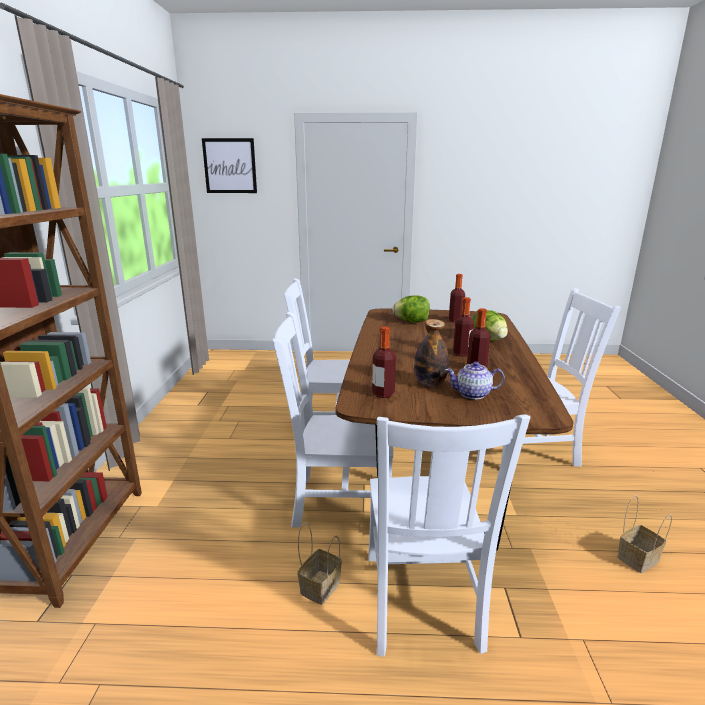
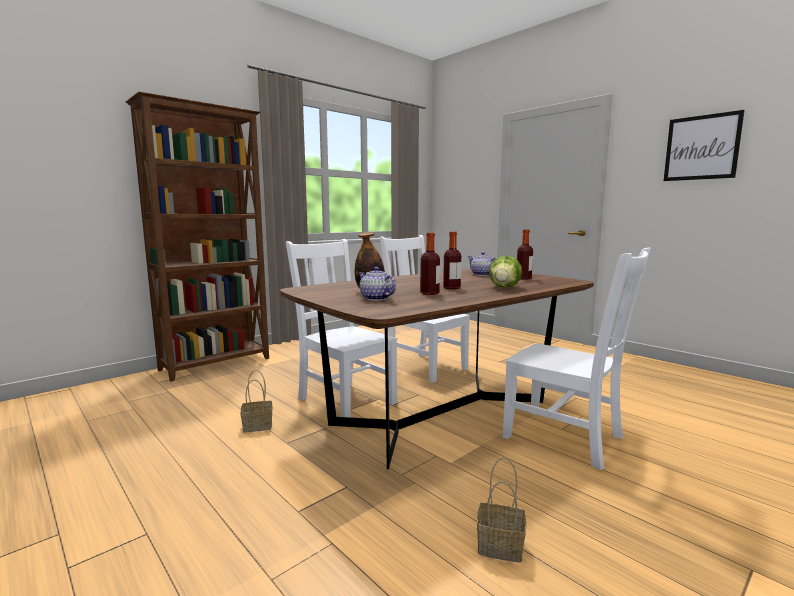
camera: 45 degrees right, 10 degrees down
picture [202,138,257,193] -> picture moved to [664,110,745,181]
white chair [368,414,530,657] -> none
bottle [372,327,396,398] -> none
lettuce [392,295,430,323] -> teapot [467,252,497,276]

